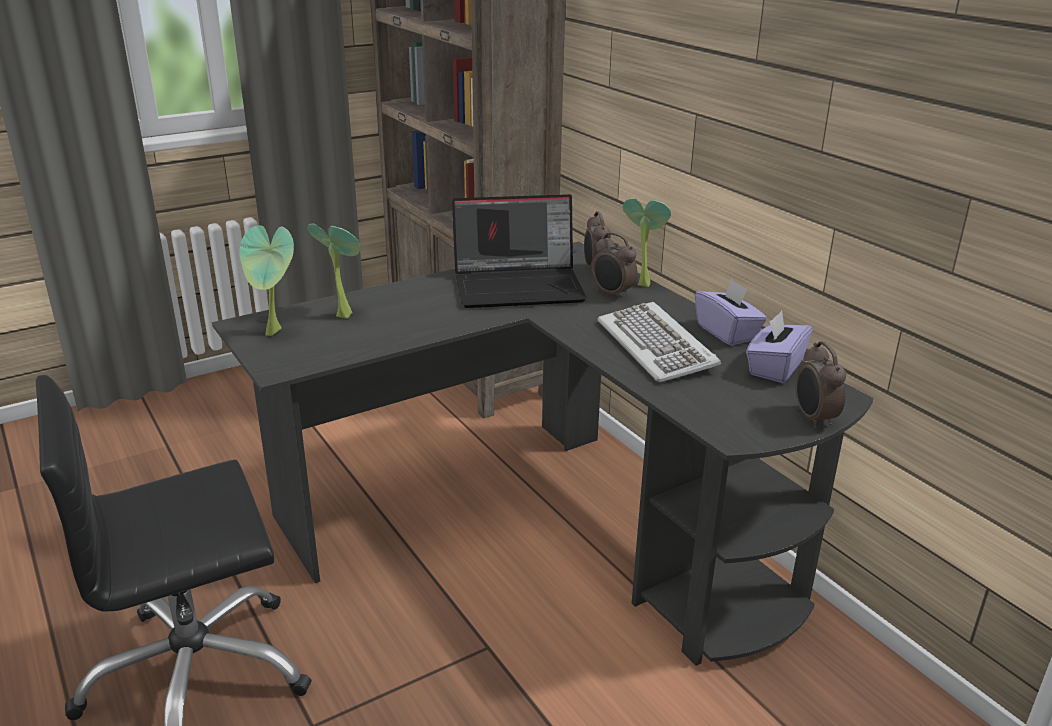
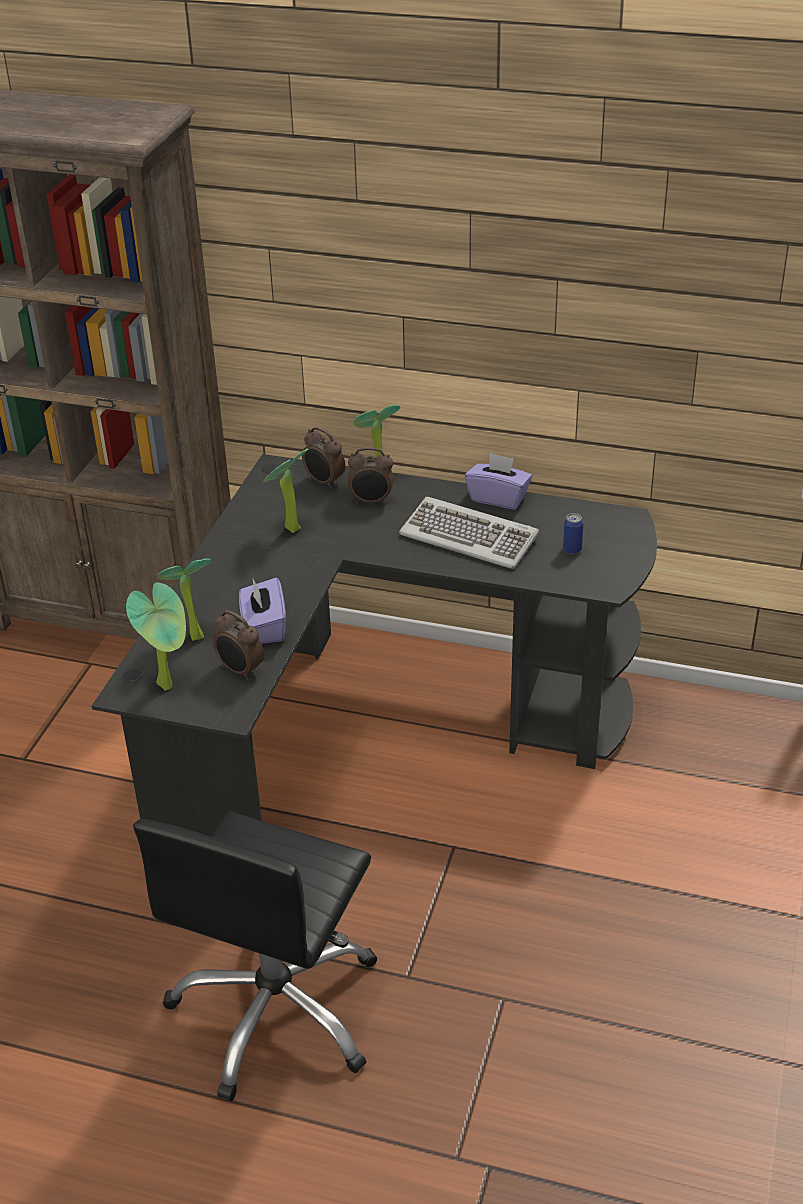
camera: 40 degrees left, 10 degrees up
laptop [452,194,587,308] -> potted plant [263,448,309,533]
purple tissue box [746,311,813,383] -> purple tissue box moved to [239,578,286,644]
alarm clock [795,341,846,429] -> alarm clock moved to [213,610,264,680]
none -> can [563,513,584,554]

